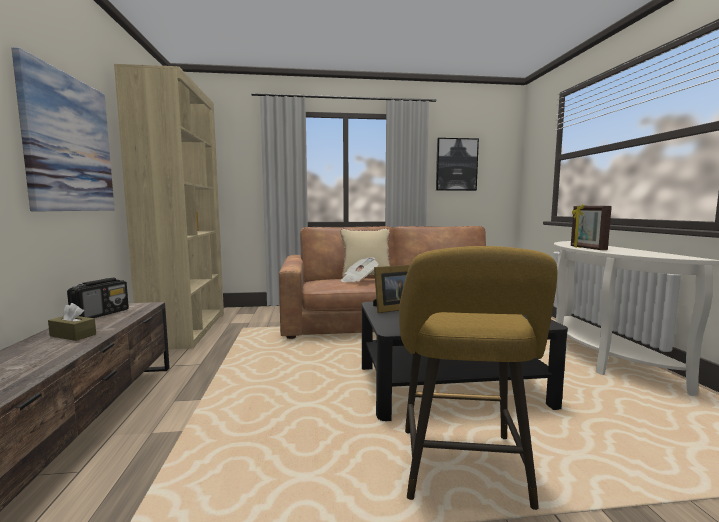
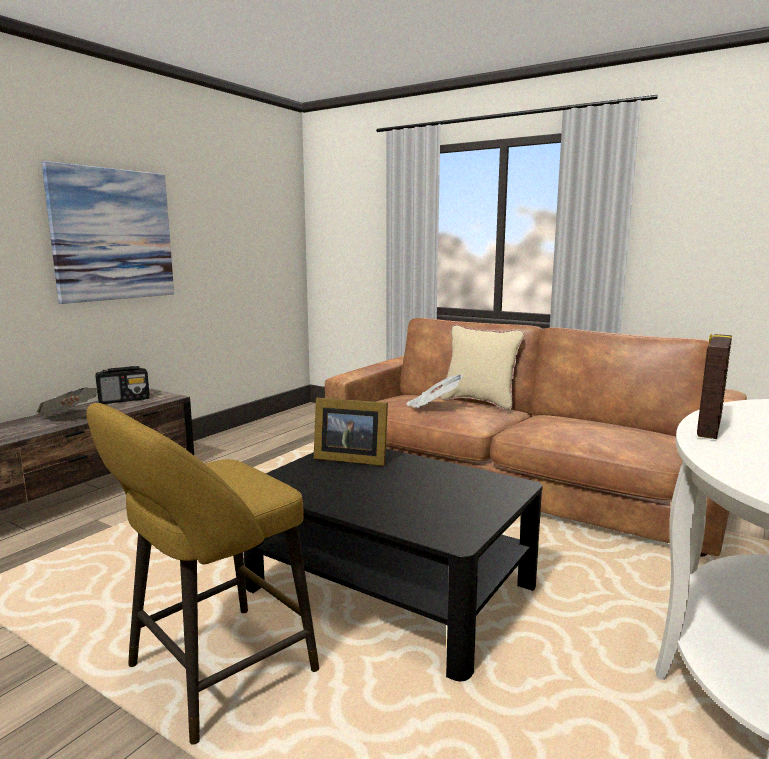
camera: 40 degrees right, 5 degrees up
brown tissue box [48,303,96,341] -> newspaper [37,387,97,415]
beige bookcase [114,64,224,349] -> none
picture [436,138,479,191] -> none

